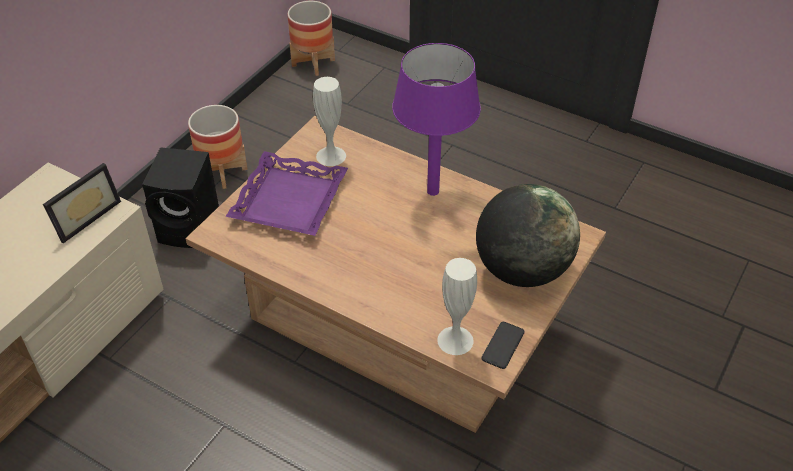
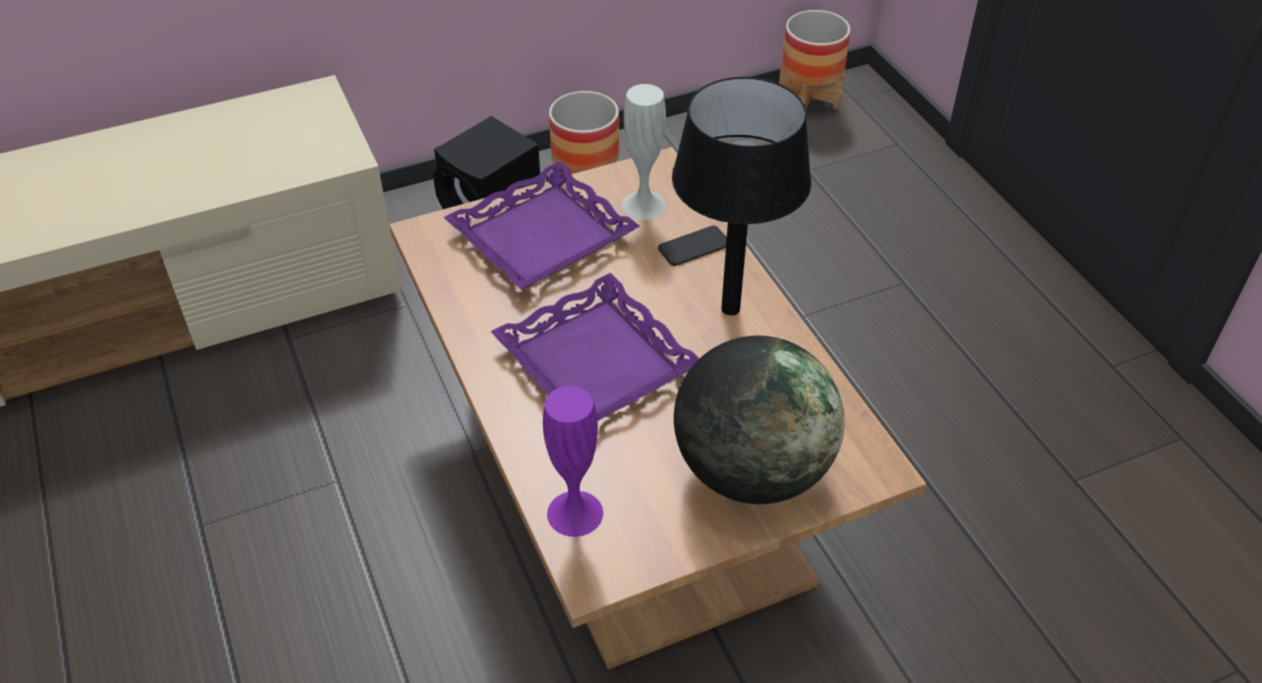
camera: 35 degrees right, 0 degrees up
picture frame [43,163,121,243] -> none
purple table lamp [392,43,481,196] -> black table lamp [672,77,812,316]
white vase [437,258,477,355] -> purple vase [543,386,603,537]
phone [482,322,525,369] -> phone moved to [658,226,727,266]
none -> purple tray [490,273,699,421]

